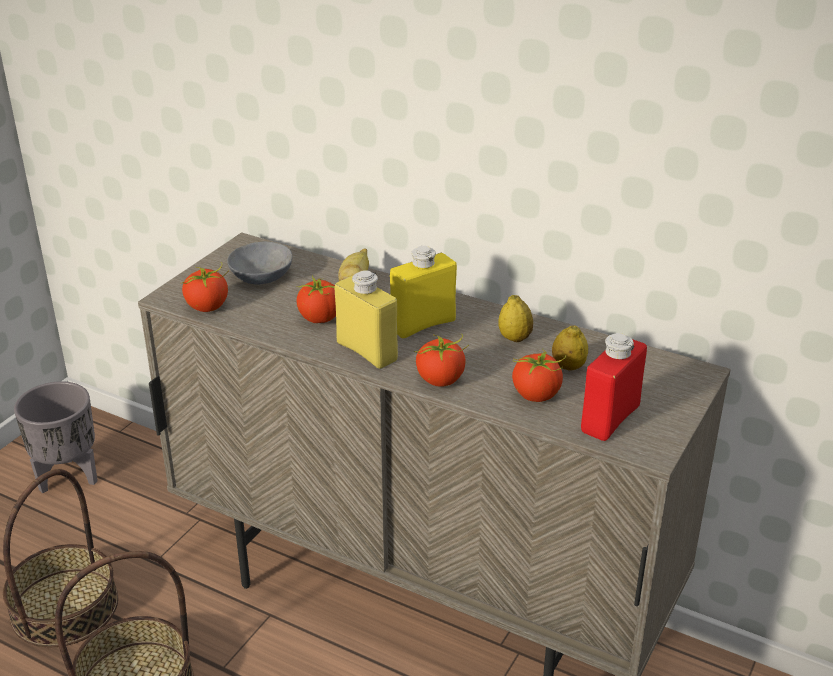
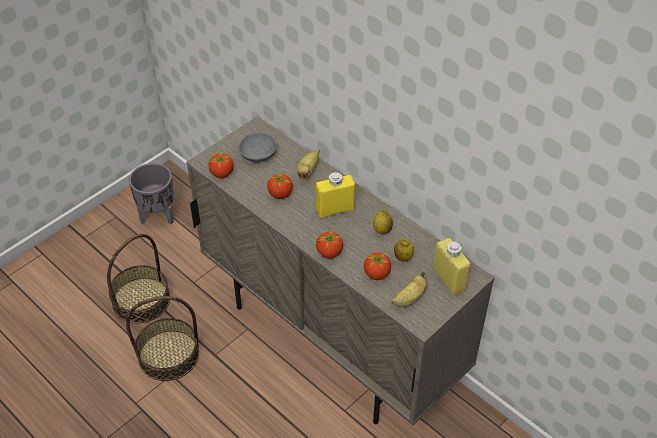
camera: 15 degrees right, 15 degrees up
yellow bottle [335,270,398,369] -> yellow bottle moved to [433,238,470,295]
red bottle [581,333,647,441] -> banana [391,271,427,307]

